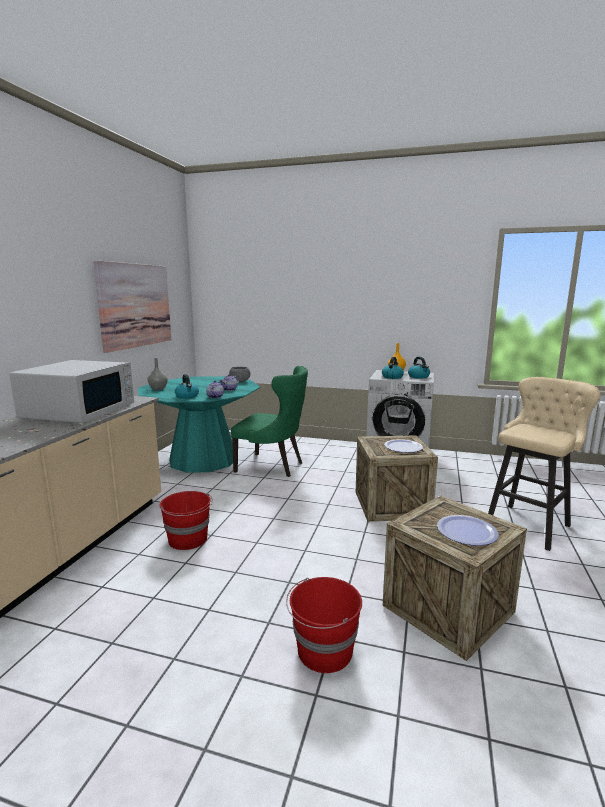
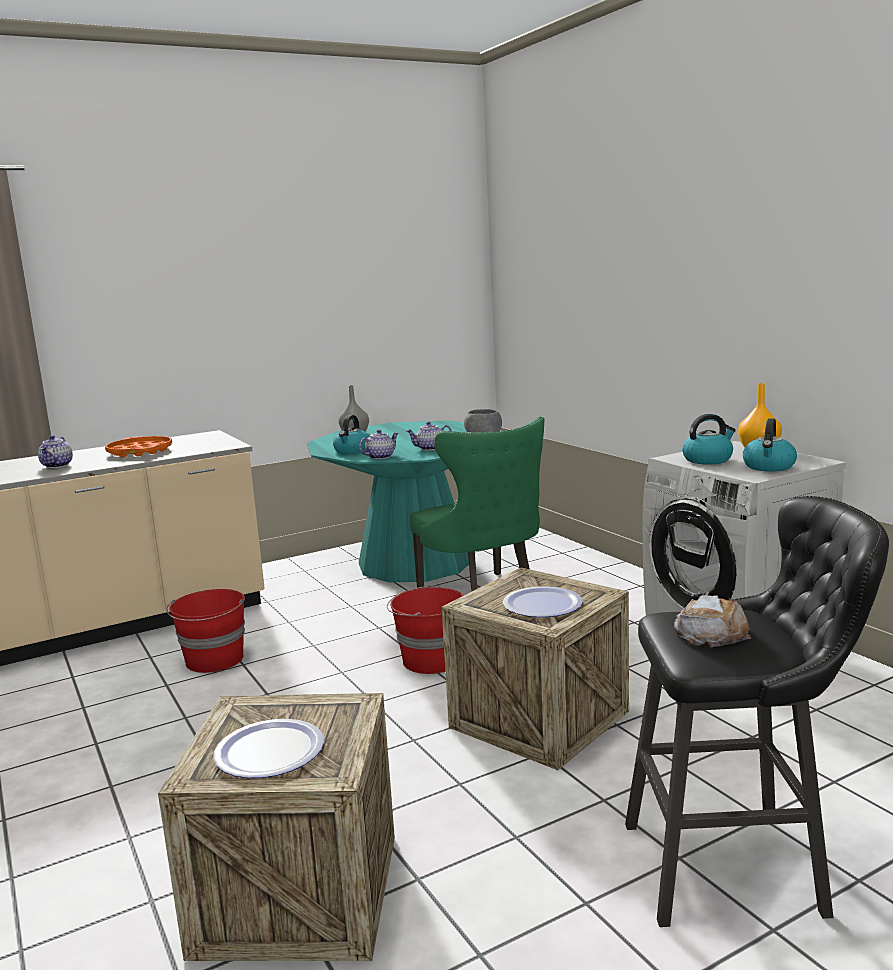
camera: 45 degrees right, 0 degrees up
white microwave [9,360,134,423] -> orange tray [105,436,172,457]
picture [93,260,171,353] -> none
red bucket [286,577,362,673] -> red bucket moved to [387,585,464,674]
beige stool [488,377,601,551] -> black stool [625,496,889,927]
none -> teapot [38,435,73,468]
none -> bread [674,595,751,647]

